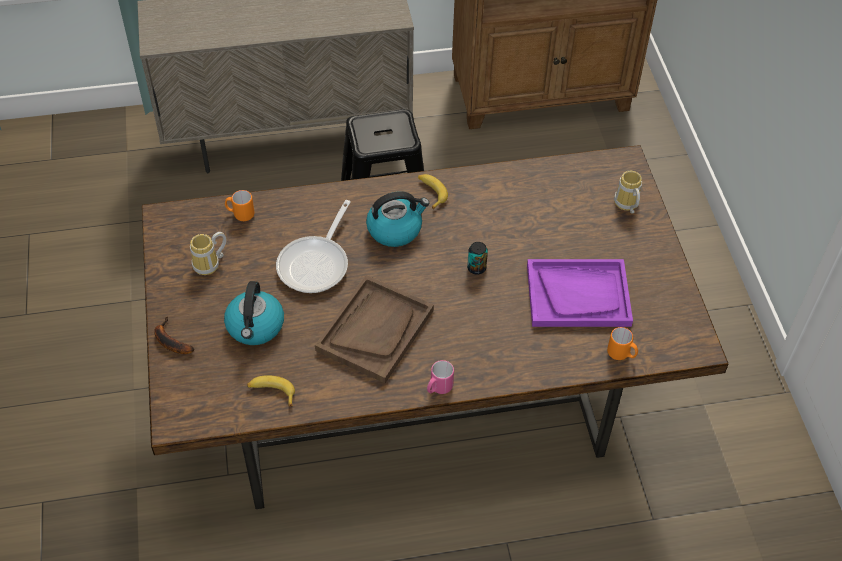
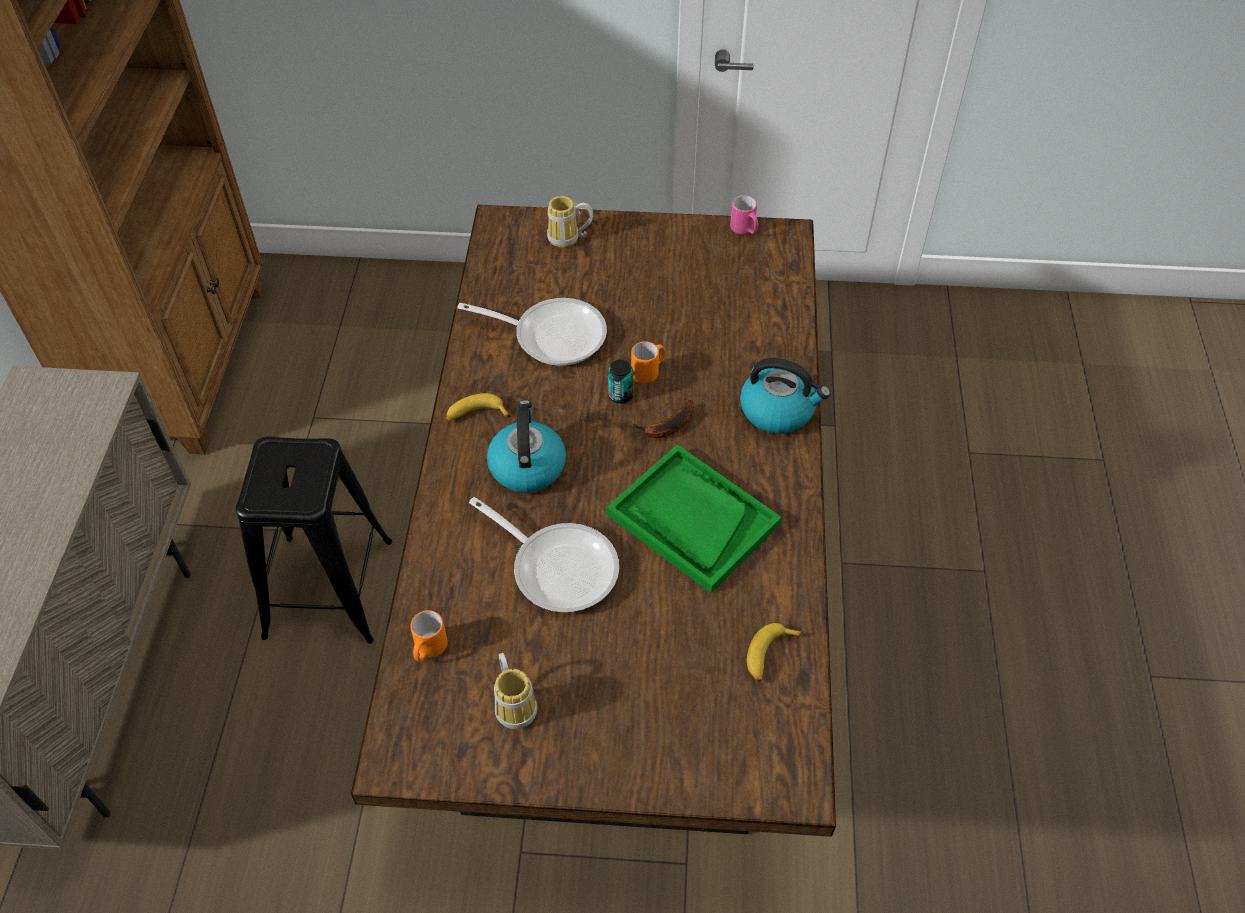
camera: 75 degrees left, 0 degrees up
banana [154,317,194,354] -> banana moved to [633,400,694,438]
kettle [224,281,284,345] -> kettle moved to [740,358,831,434]
brown tray [315,275,434,383] -> green tray [606,445,782,593]
pink mug [427,360,454,394] -> pink mug moved to [730,195,758,235]
purple tray [527,259,633,327] -> none
orange mug [607,327,638,360] -> orange mug moved to [631,341,665,384]
none -> frying pan [457,298,607,366]

